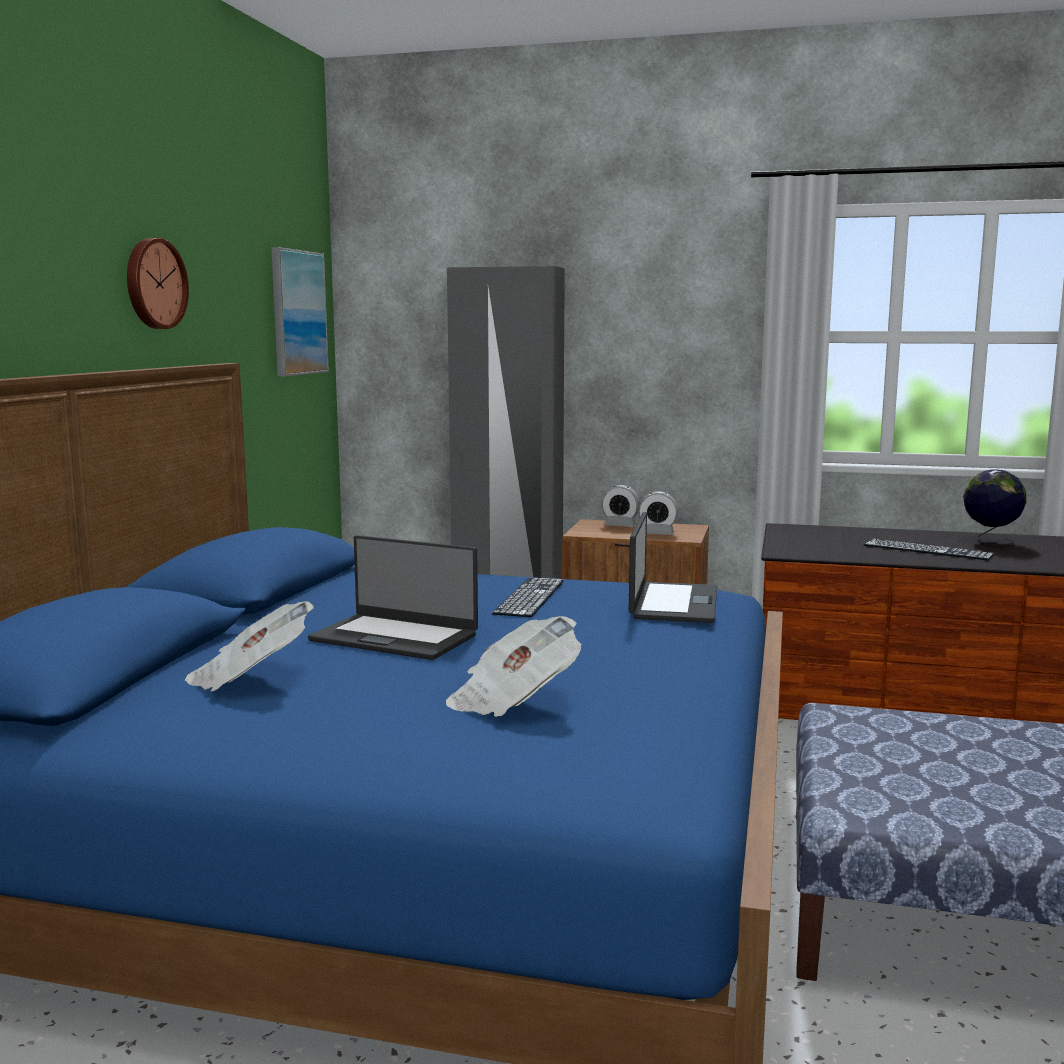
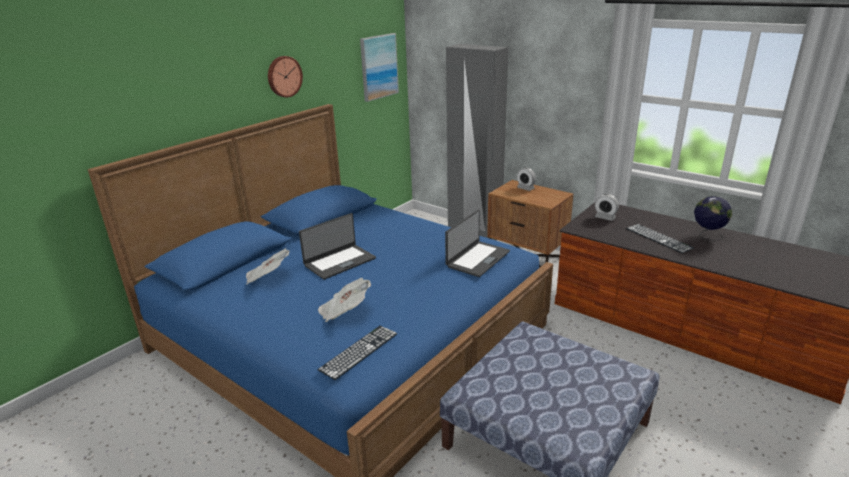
camera: 25 degrees right, 15 degrees up
laptop [308,535,478,660] -> laptop turned 90 degrees counterclockwise [299,213,376,280]
keyboard [492,578,564,617] -> keyboard moved to [317,326,397,380]
alarm clock [639,491,678,535] -> alarm clock moved to [595,194,619,221]

